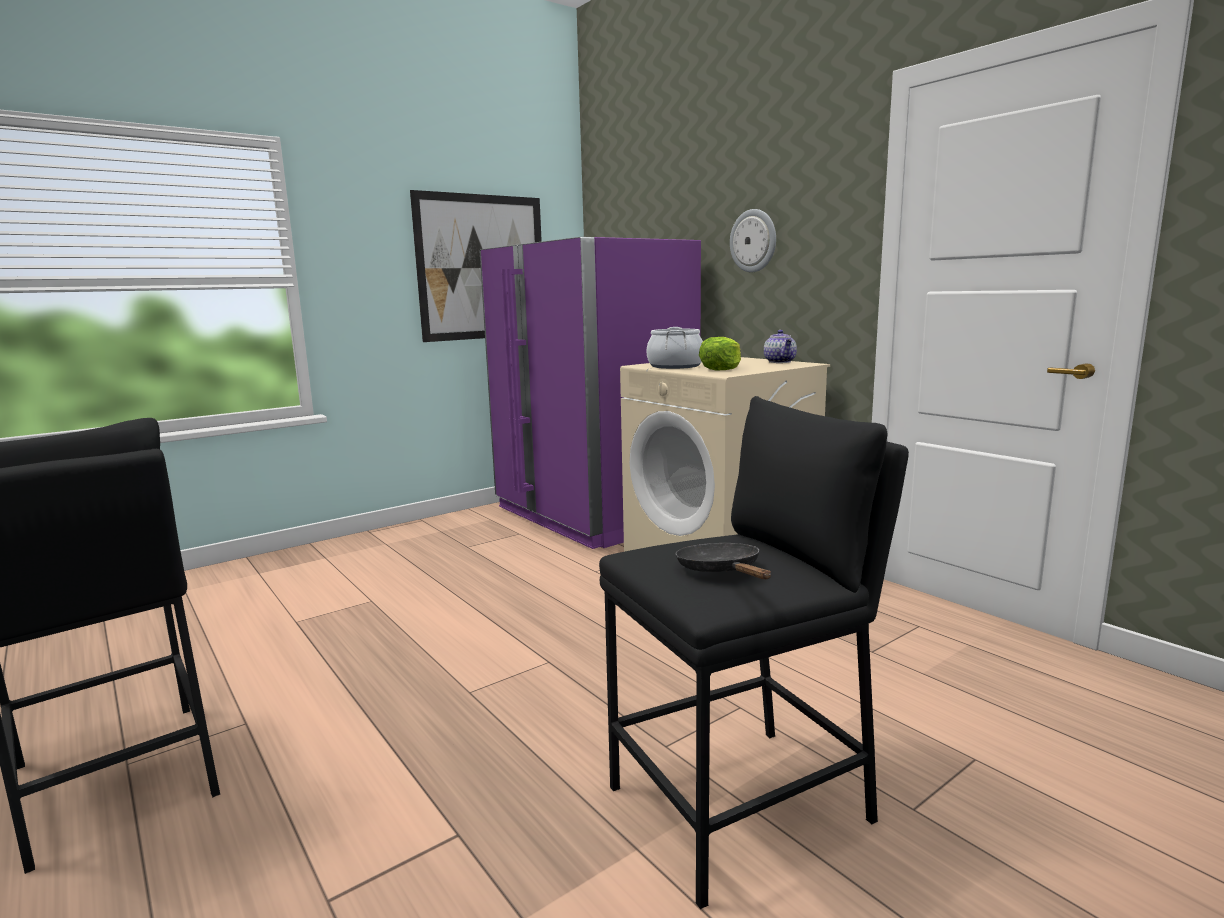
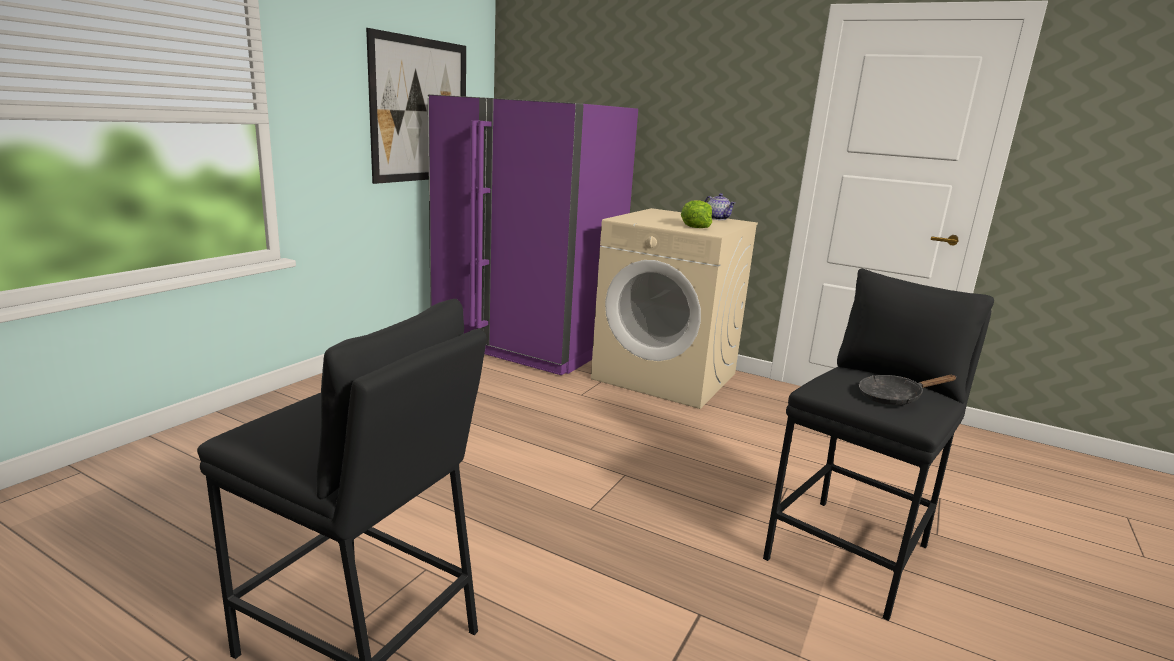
camera: 25 degrees left, 5 degrees up
cooking pot [647,327,703,369] -> none
black frying pan [675,543,771,579] -> black frying pan turned 60 degrees counterclockwise [859,375,957,405]
wall clock [730,209,776,273] -> none

